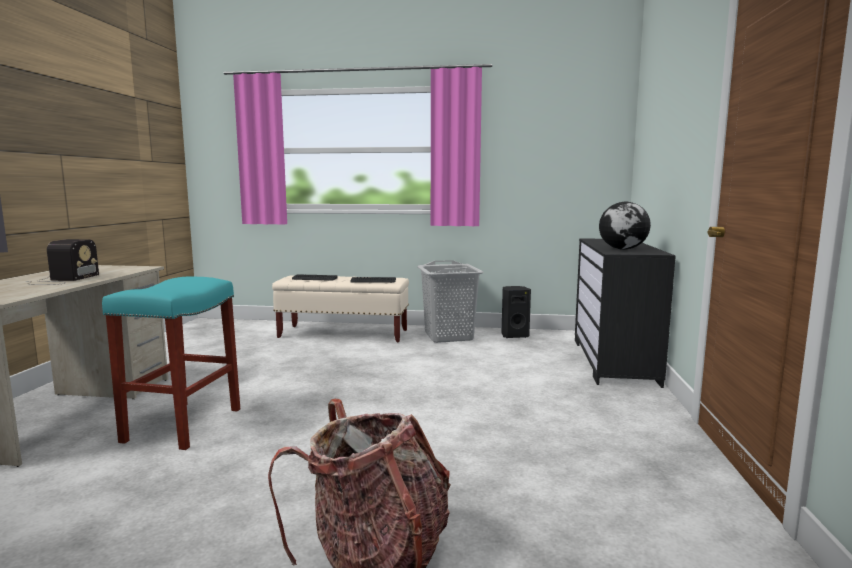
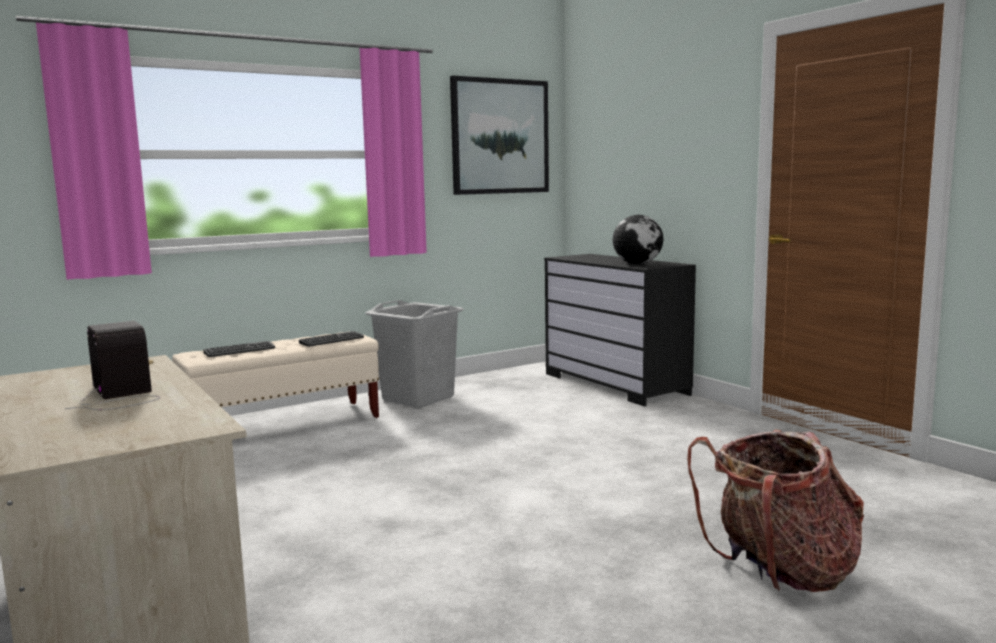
camera: 40 degrees left, 0 degrees up
turquoise stool [102,276,240,450] -> none
black speaker [502,286,531,338] -> none
none -> picture [450,76,549,195]

